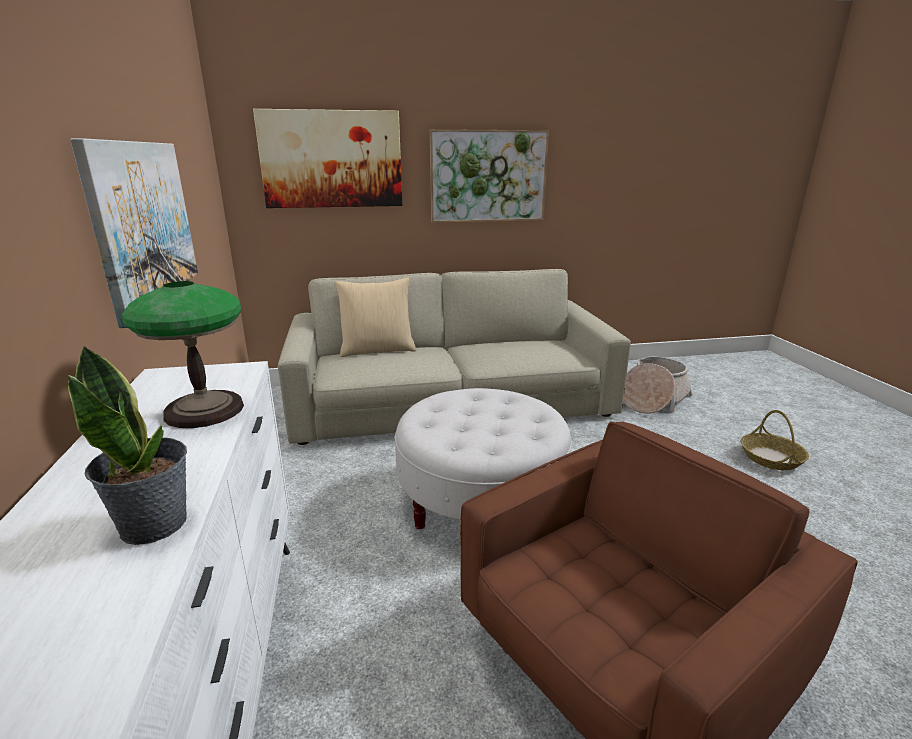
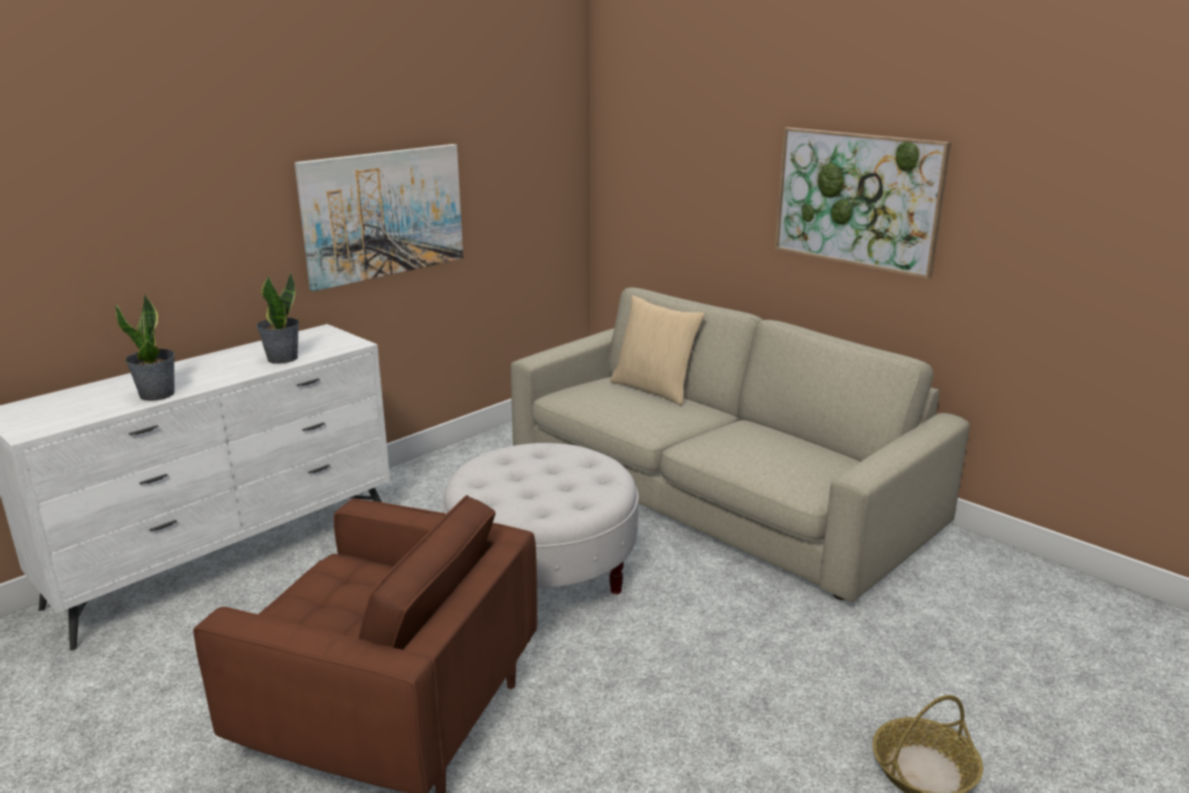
camera: 55 degrees right, 0 degrees up
table lamp [122,281,244,428] -> potted plant [256,272,299,364]
picture [253,109,402,208] -> none
basket [623,357,693,413] -> none

